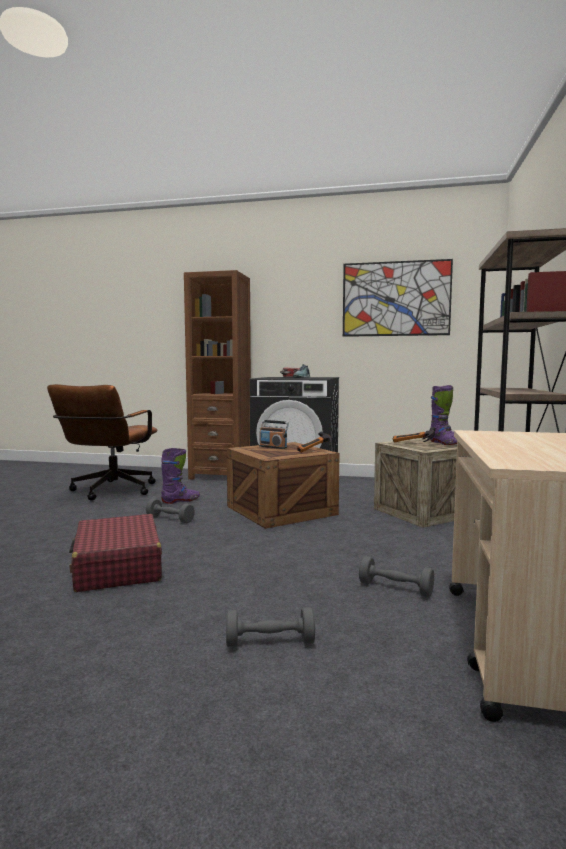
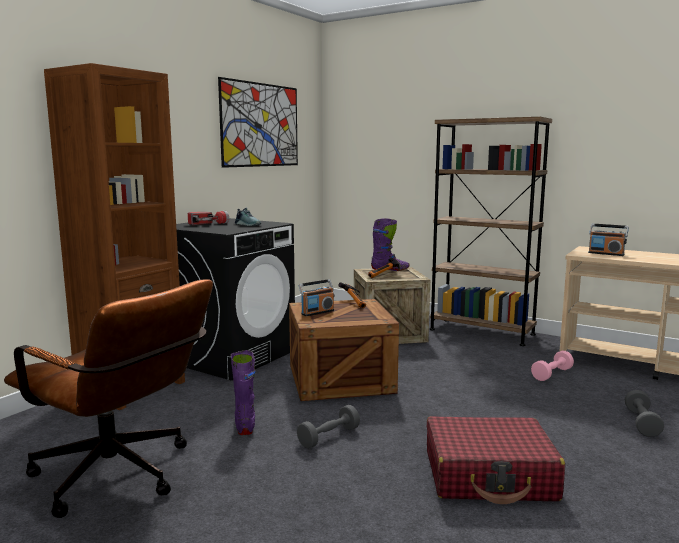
camera: 70 degrees left, 5 degrees up
grey dumbbell [359,556,434,597] -> pink dumbbell [531,351,574,381]
none -> radio [588,224,629,256]

